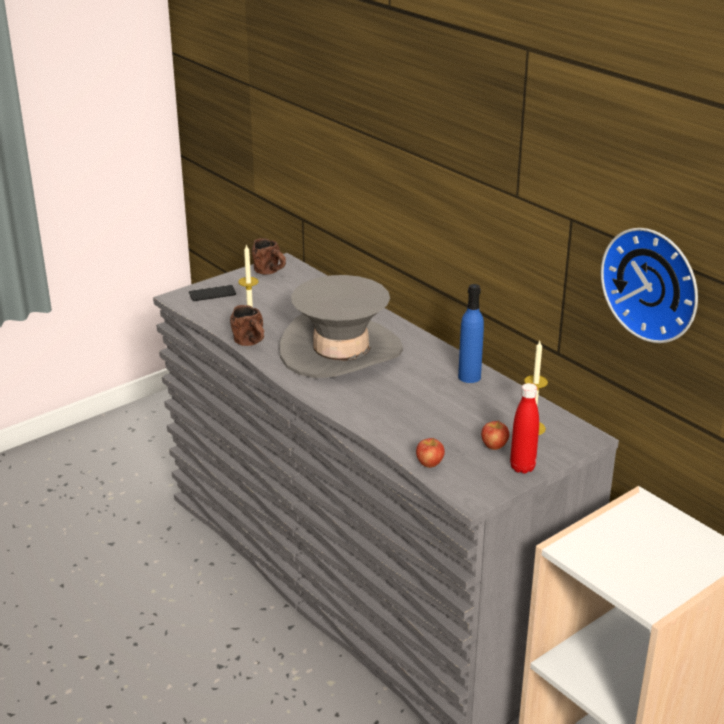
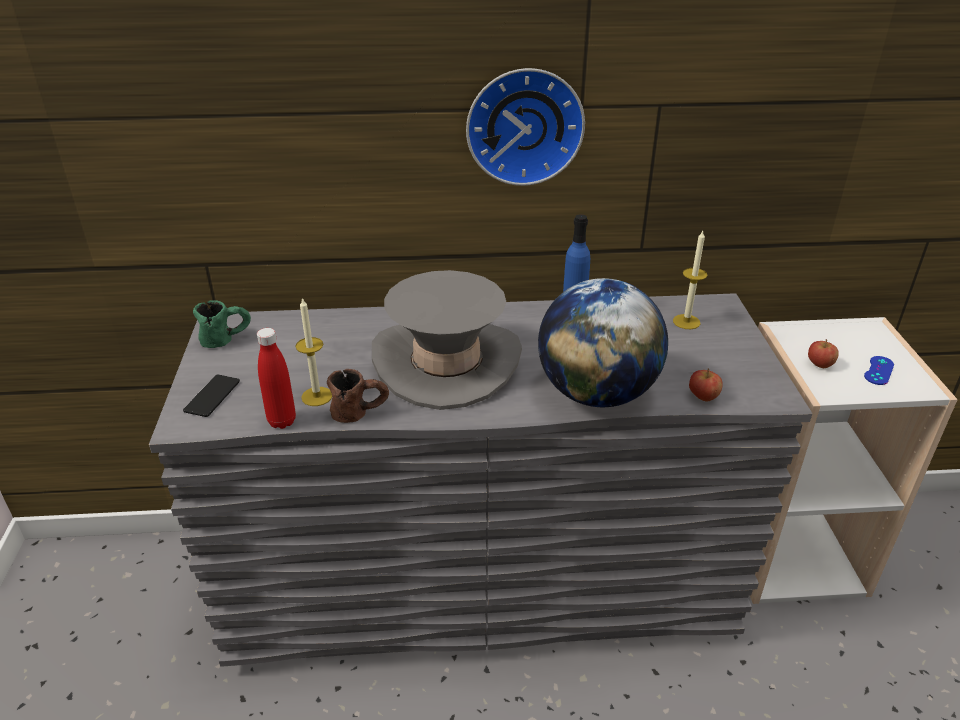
camera: 55 degrees left, 5 degrees up
brown mug [252,238,286,275] -> green mug [193,301,251,348]
apple [481,421,509,450] -> apple moved to [808,339,839,368]
red bottle [510,383,539,474] -> red bottle moved to [257,328,296,429]
wall clock [601,228,698,343] -> wall clock moved to [466,68,585,186]
none -> globe [538,278,668,407]
none -> blue game controller [864,356,894,385]

